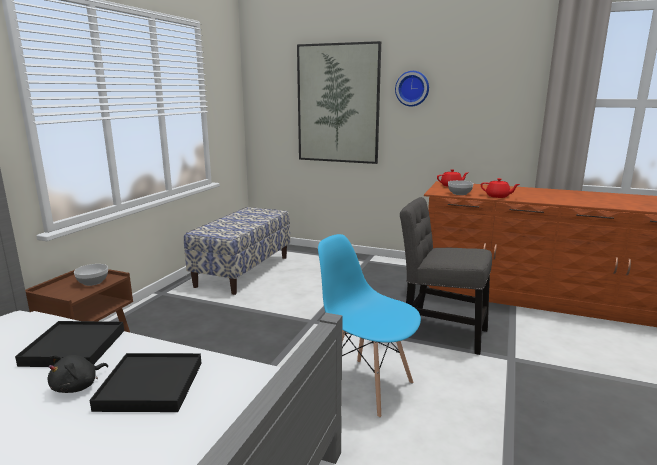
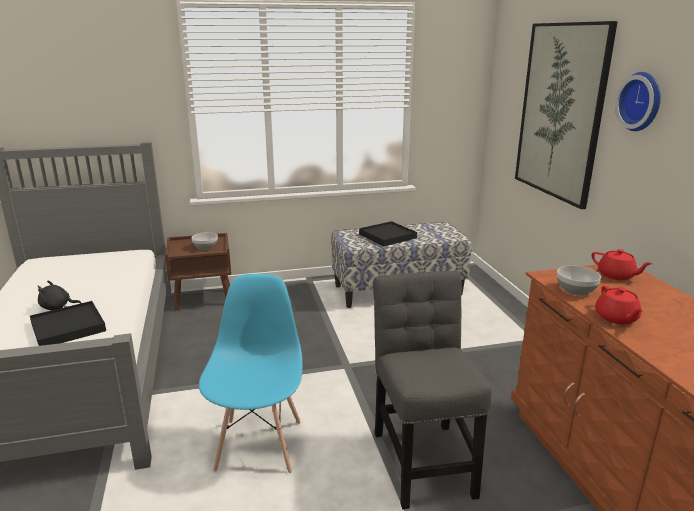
camera: 55 degrees right, 5 degrees up
black tray [15,321,124,367] -> black tray moved to [359,221,417,246]

